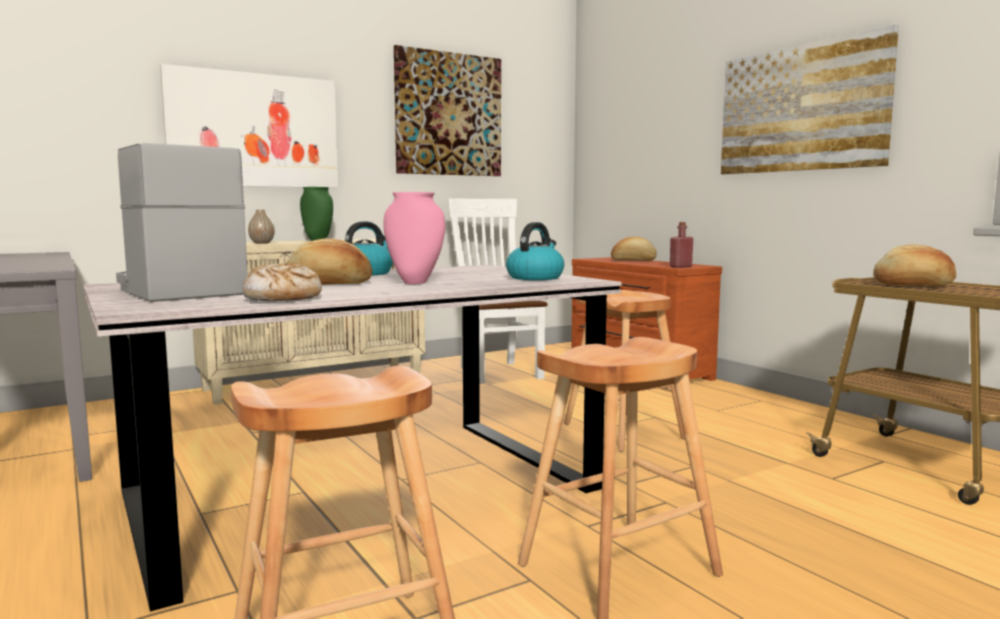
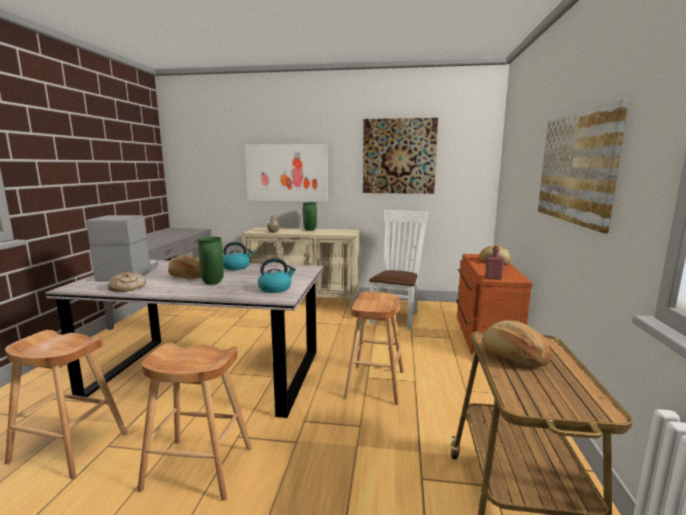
camera: 40 degrees right, 5 degrees up
pink vase [383,192,445,284] -> green vase [198,237,224,285]

